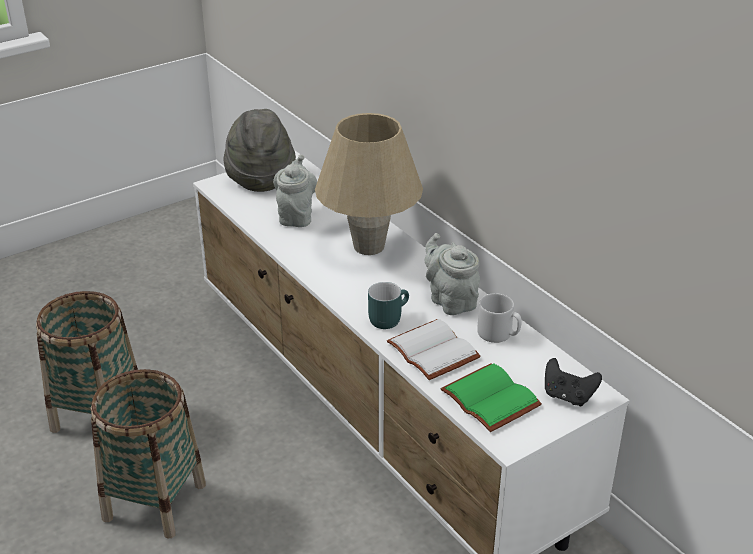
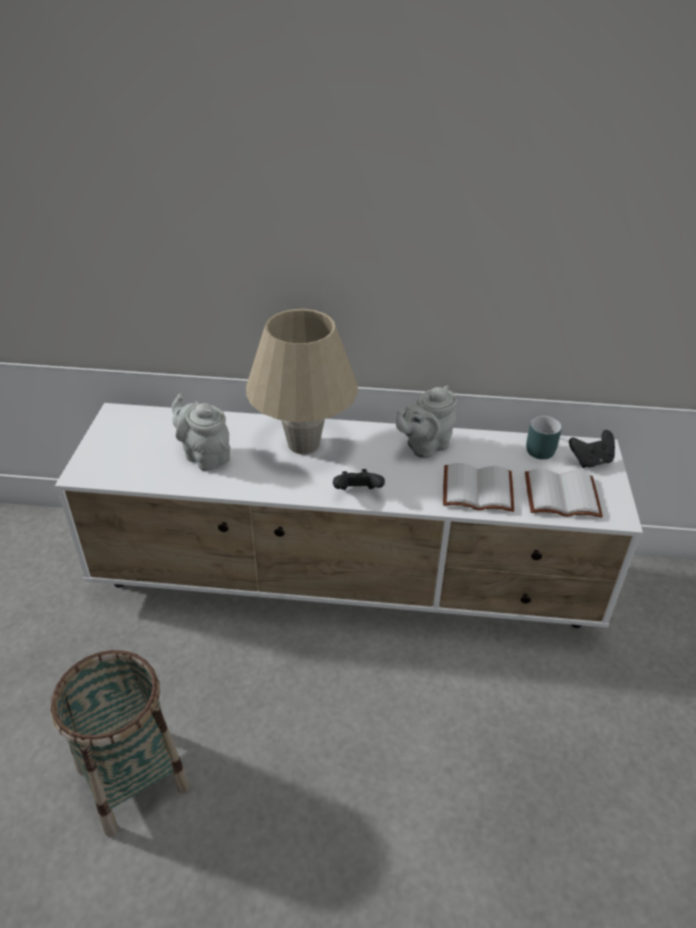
camera: 50 degrees left, 5 degrees up
basket [91,369,206,539] -> none
grey hat [223,109,296,192] -> none
turquoise mug [368,282,409,329] -> turquoise mug moved to [526,416,562,460]
grey teapot [425,233,480,315] -> grey teapot turned 45 degrees counterclockwise [396,386,457,458]
green book [440,363,542,432] -> white book [525,469,603,518]
grey mug [477,293,522,343] -> none
none -> black game controller [333,469,385,490]

